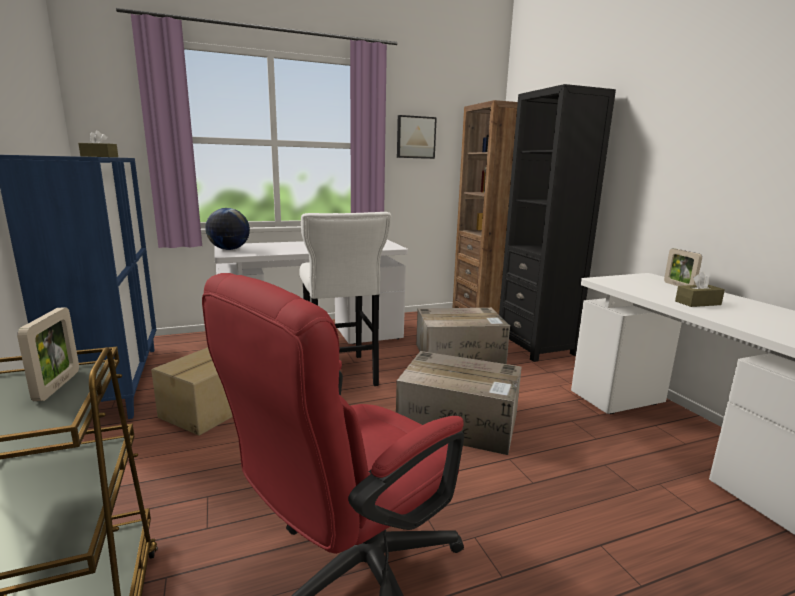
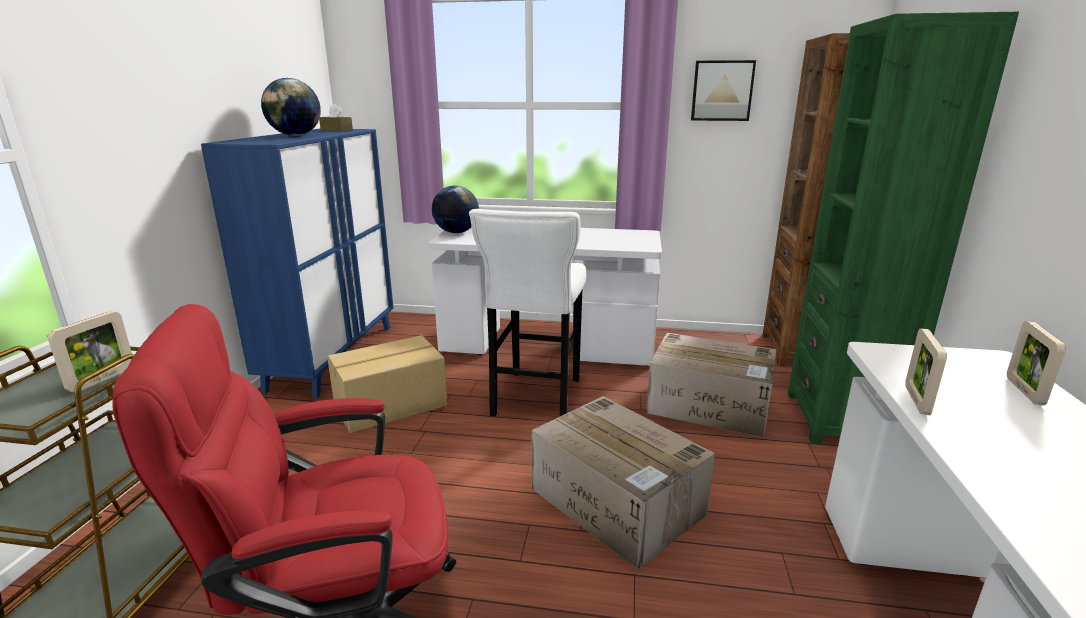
camera: 30 degrees right, 5 degrees up
black bookcase [499,84,616,362] -> green bookcase [788,11,1019,445]
brown tissue box [675,272,725,307] -> none
none -> globe [261,78,321,136]
none -> picture frame [905,328,947,415]

